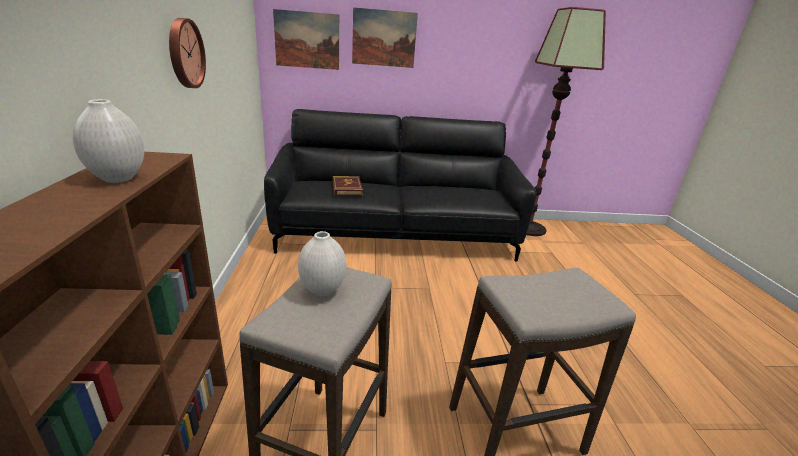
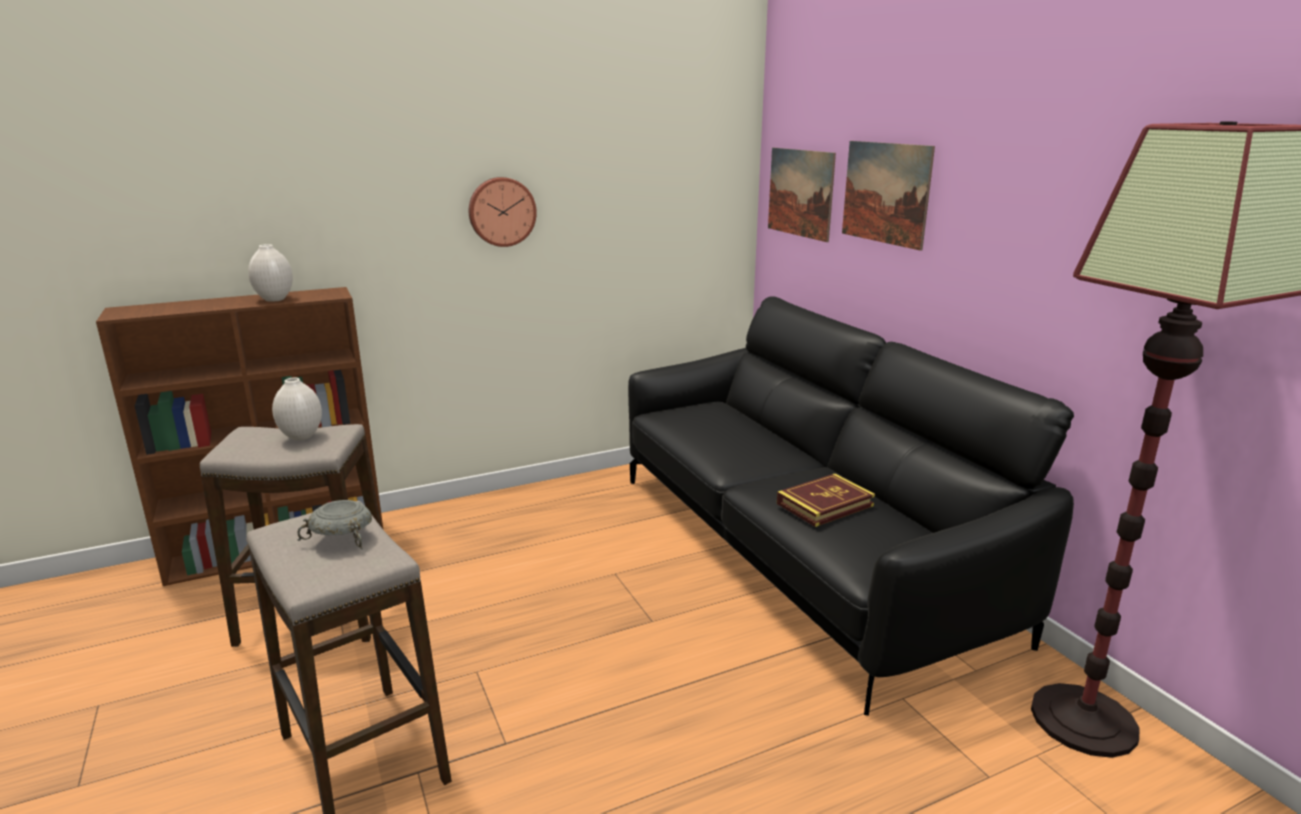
camera: 70 degrees right, 5 degrees down
book [333,176,363,196] -> book moved to [777,474,875,527]
none -> grey bowl [297,500,372,550]

